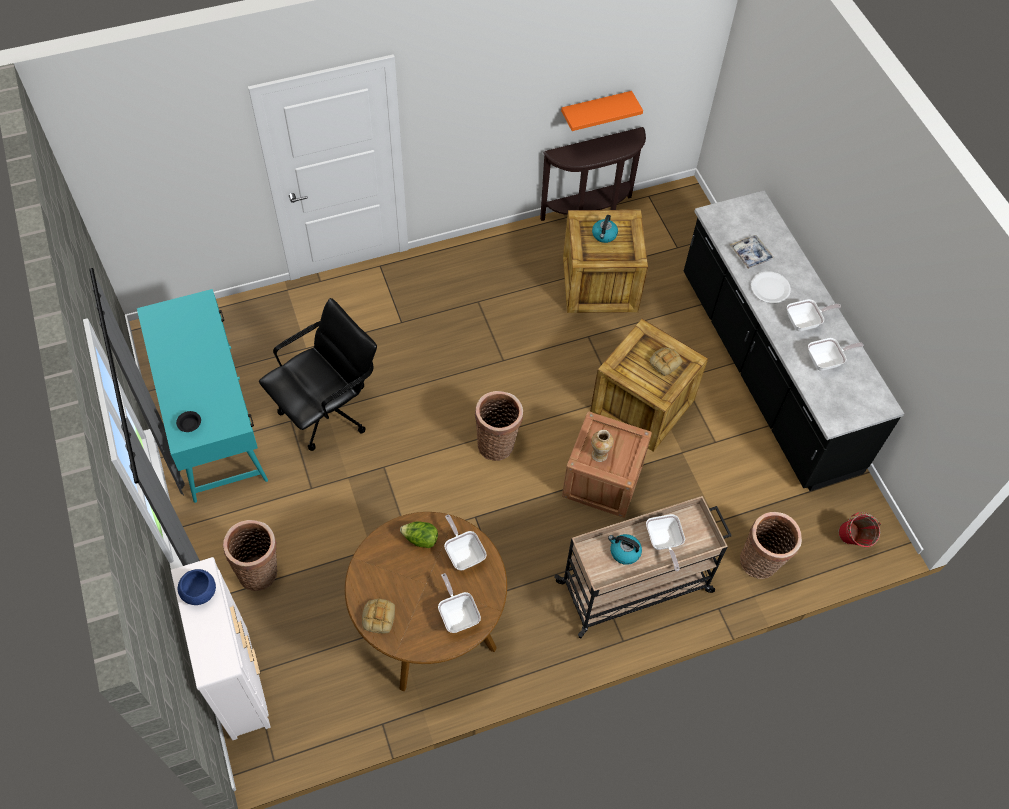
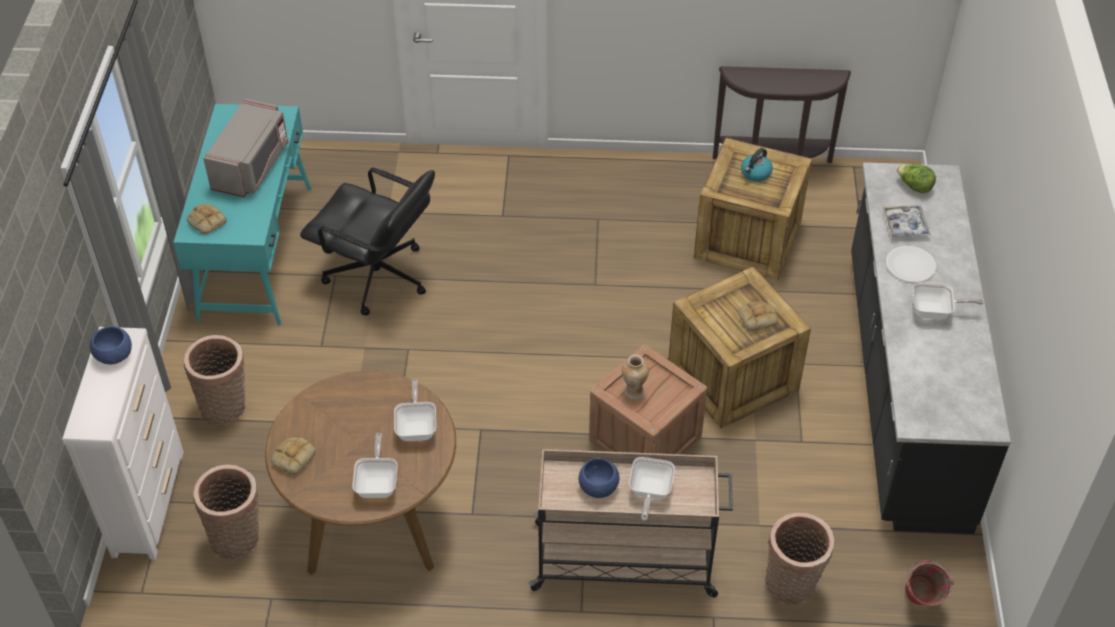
camera: 25 degrees right, 10 degrees down
black bowl [176,411,201,432] -> bread [187,204,227,234]
black office chair [259,298,377,451] -> black office chair turned 45 degrees clockwise [300,167,435,315]
lettuce [400,521,438,548] -> lettuce moved to [897,164,936,194]
basket [475,391,523,461] -> basket moved to [193,464,259,560]
orange shelf [561,91,643,131] -> none
kettle [608,534,642,565] -> blue bowl [578,458,619,498]
frying pan [808,338,863,371] -> none
none -> grey microwave [203,99,289,197]

